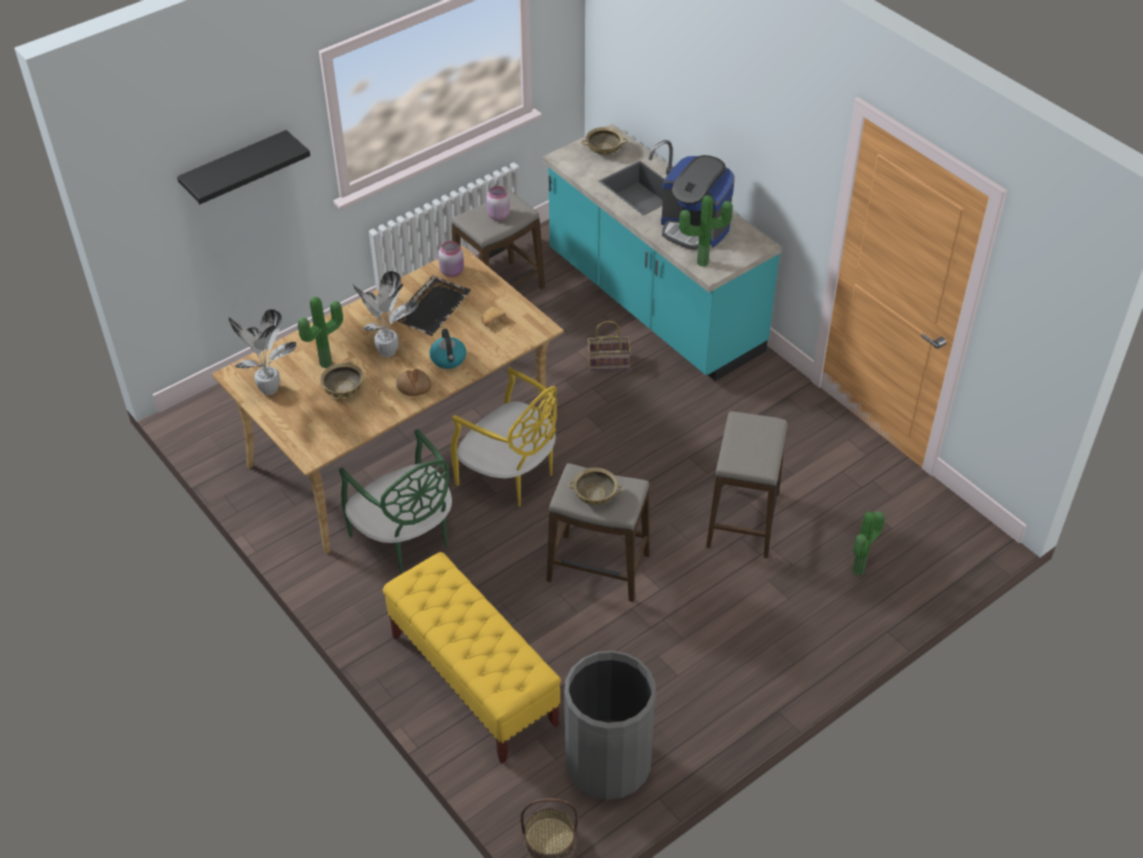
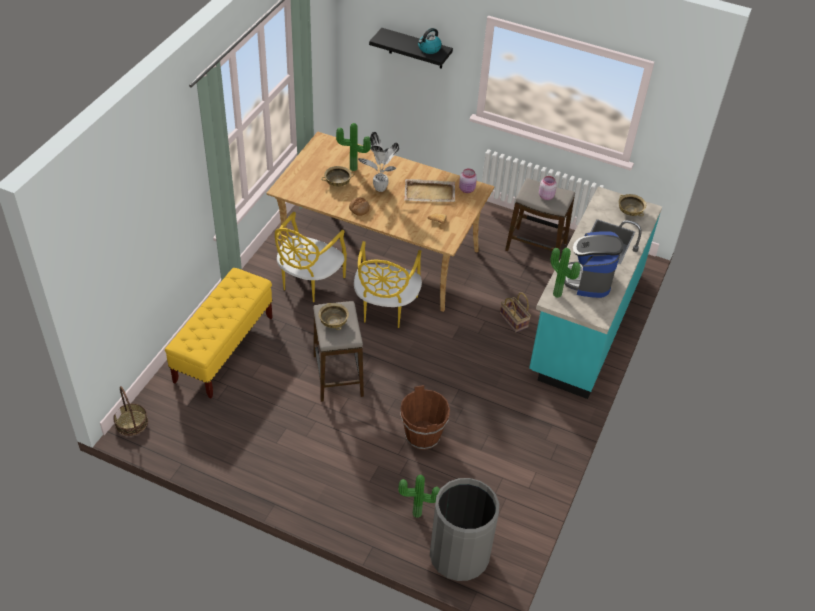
camera: 60 degrees right, 0 degrees up
potted plant [228,309,296,395] -> none
green chair [339,429,452,573] -> yellow chair [275,211,347,302]
black tray [396,275,471,336] -> beige tray [404,179,455,202]
kettle [429,329,466,369] -> kettle moved to [418,28,442,54]
grey trash can [564,651,656,800] -> grey trash can moved to [430,478,499,581]
stool [706,411,787,558] -> brown bucket [400,385,450,450]

